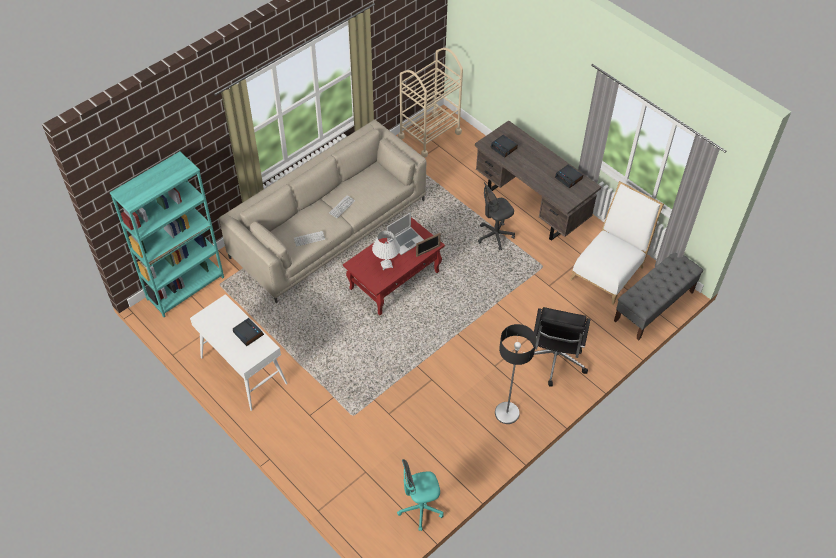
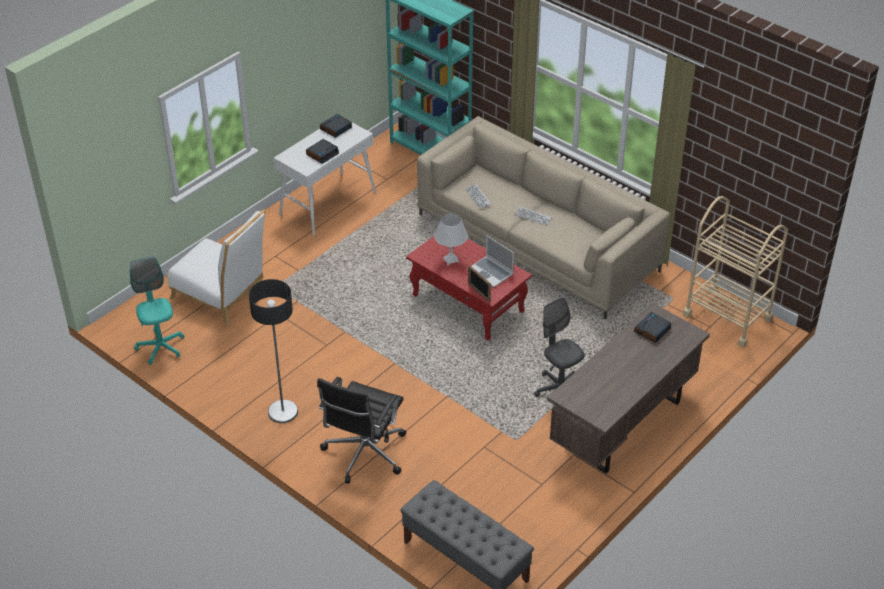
camera: 85 degrees right, 10 degrees down
black office chair [534,307,591,387] -> black office chair turned 75 degrees counterclockwise [317,377,406,483]
alarm clock [555,165,583,188] -> alarm clock moved to [320,114,352,138]
white chair [569,181,664,305] -> white chair moved to [167,210,266,325]

